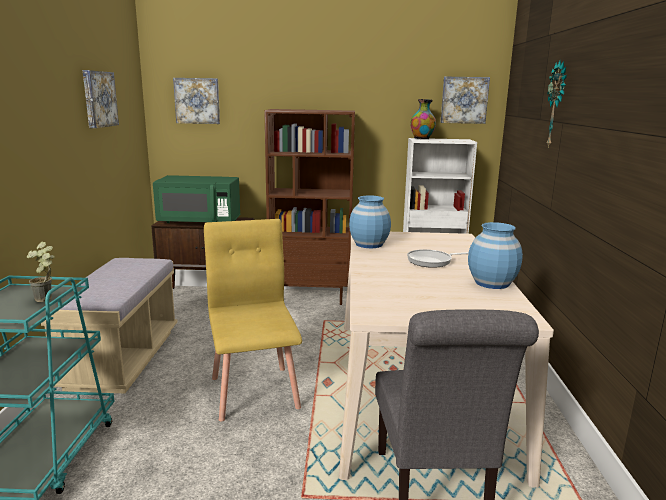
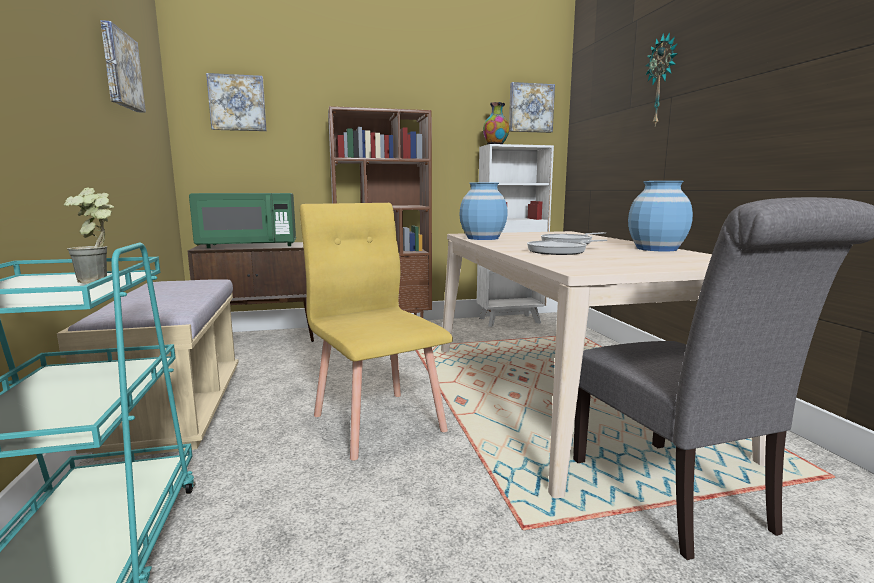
camera: 15 degrees left, 5 degrees down
none -> frying pan [527,239,607,255]

